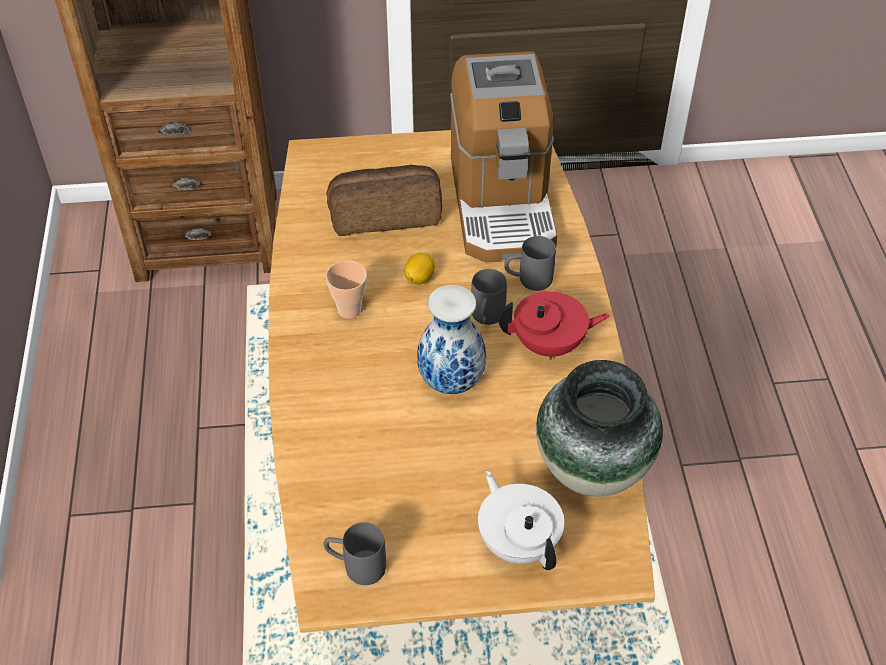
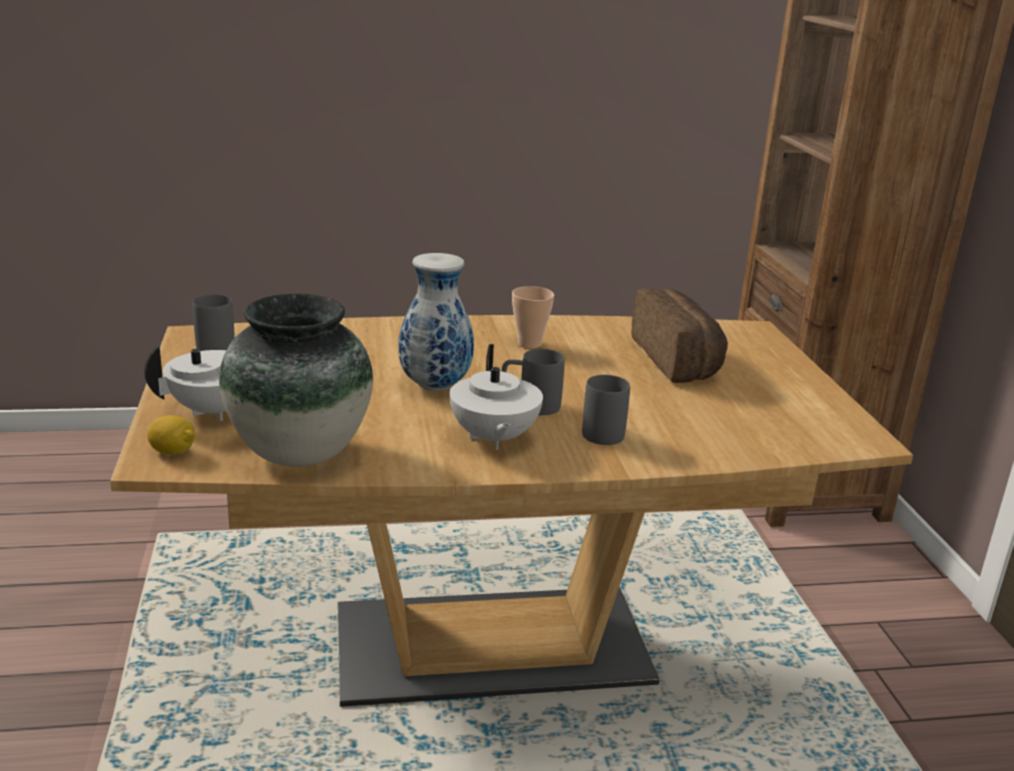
camera: 85 degrees right, 25 degrees down
lemon [404,252,435,285] -> lemon moved to [147,415,195,455]
coffee machine [450,51,558,263] -> none
red teapot [499,291,610,360] -> white teapot [450,344,543,450]

